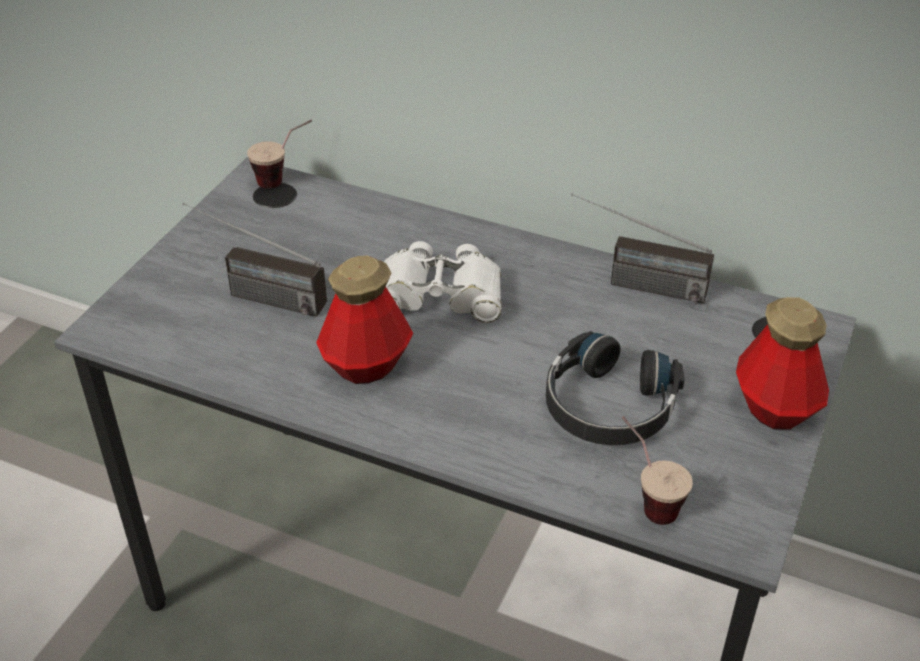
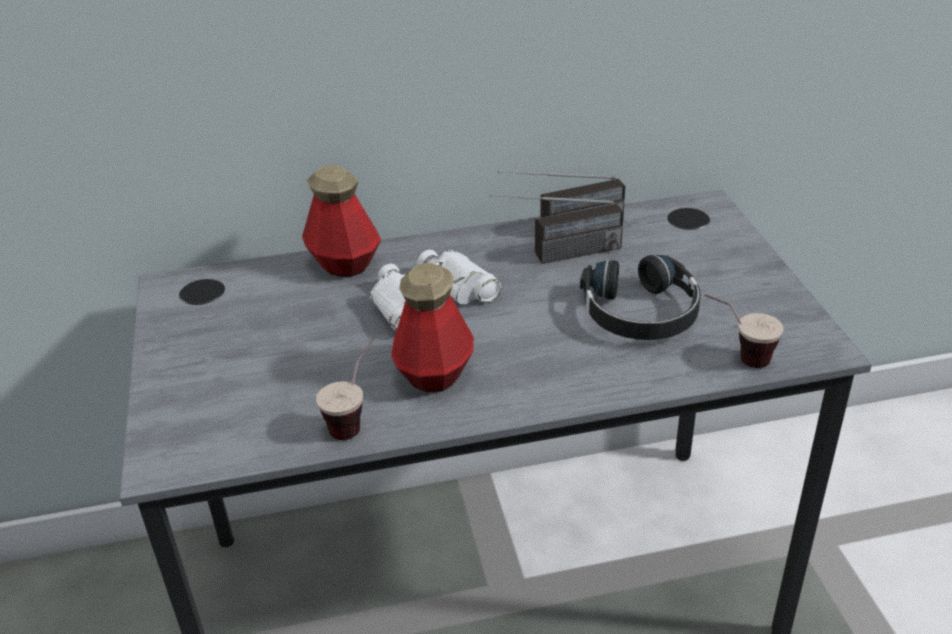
camera: 35 degrees left, 5 degrees down
radio [182,203,327,317] -> radio moved to [489,195,623,264]
cup [247,119,312,189] -> cup moved to [316,338,375,440]
bottle [736,297,829,430] -> bottle moved to [302,166,381,277]

